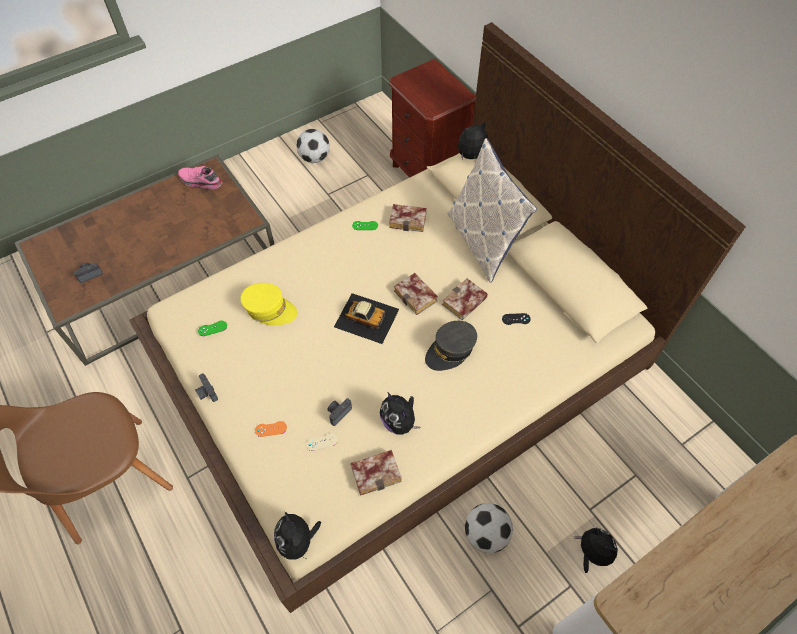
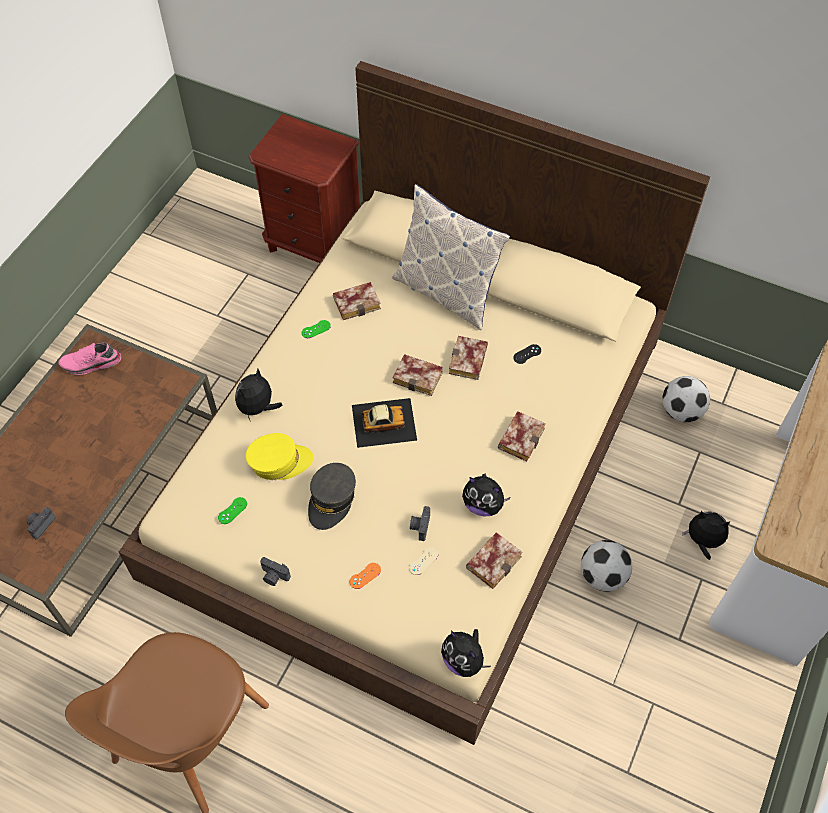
camera: 30 degrees left, 0 degrees up
football [296,129,330,163] -> football moved to [662,376,710,422]
grey cap [425,321,477,371] -> grey cap moved to [308,463,356,530]
plush toy [458,121,488,159] -> plush toy moved to [235,369,282,422]
none -> book [498,411,546,462]

